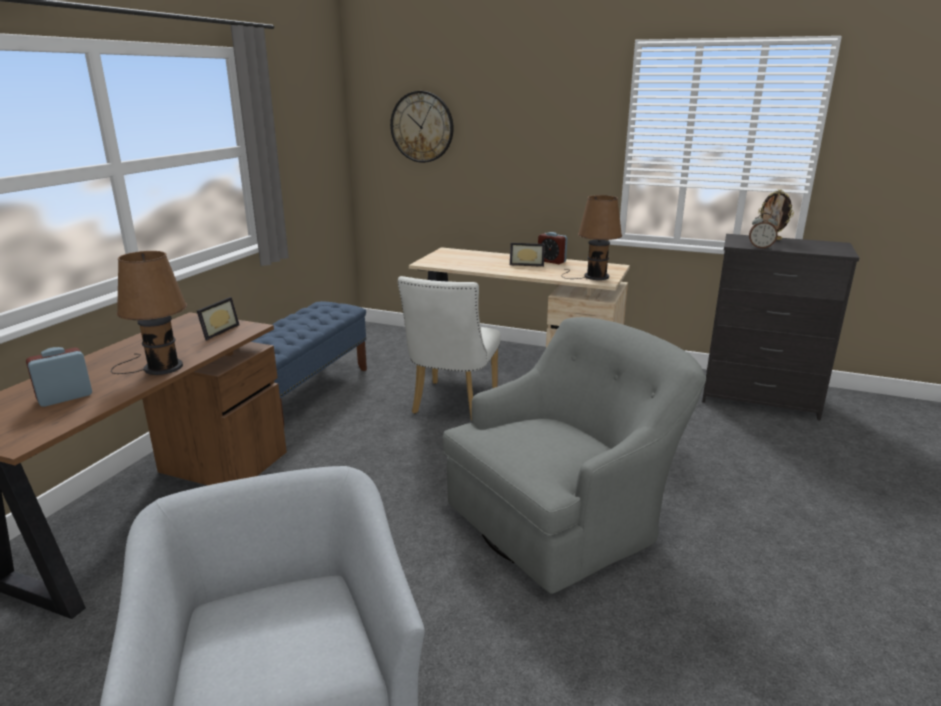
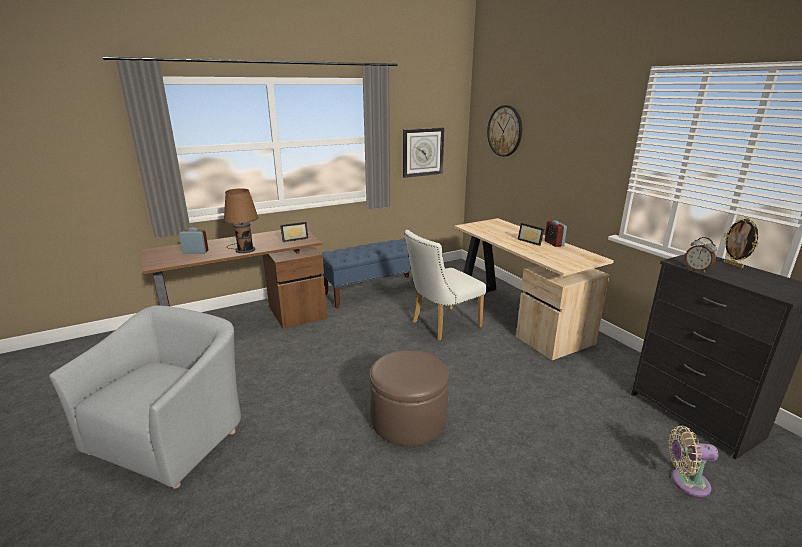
camera: 40 degrees right, 0 degrees up
grey armchair [443,317,706,594] -> brown ottoman [369,350,449,446]
brown table lamp [562,195,622,280] -> none
none -> wall clock [403,128,444,178]
none -> beige fan [668,426,718,497]

